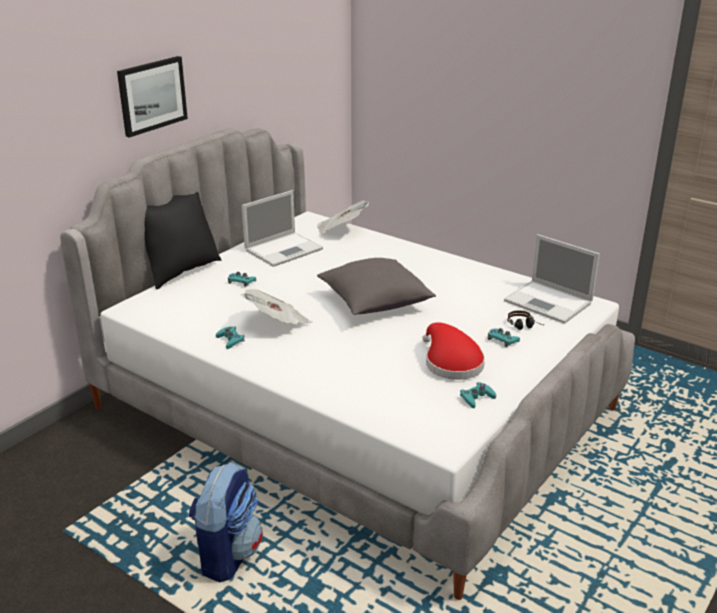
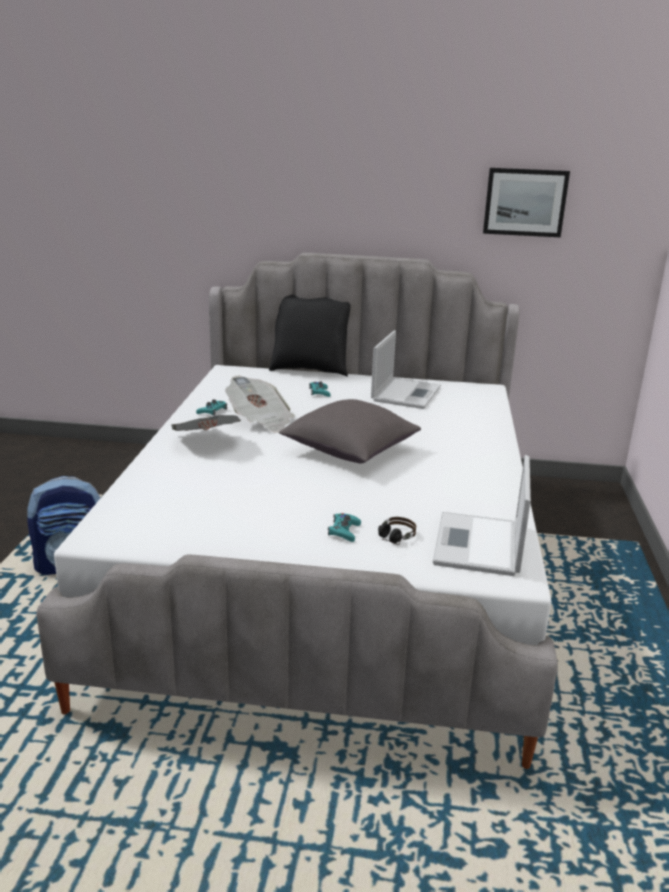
camera: 60 degrees right, 5 degrees down
picture [117,56,188,138] -> picture moved to [483,168,570,237]
laptop [242,190,323,267] -> laptop turned 90 degrees counterclockwise [371,330,441,409]
newspaper [317,200,369,234] -> newspaper moved to [171,415,241,431]
red hat [422,322,485,380] -> none
turquoise game controller [460,382,496,408] -> none

